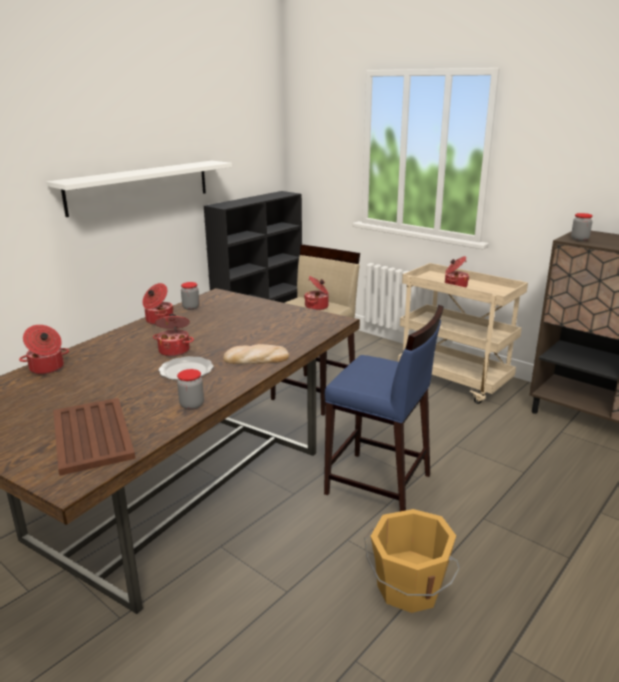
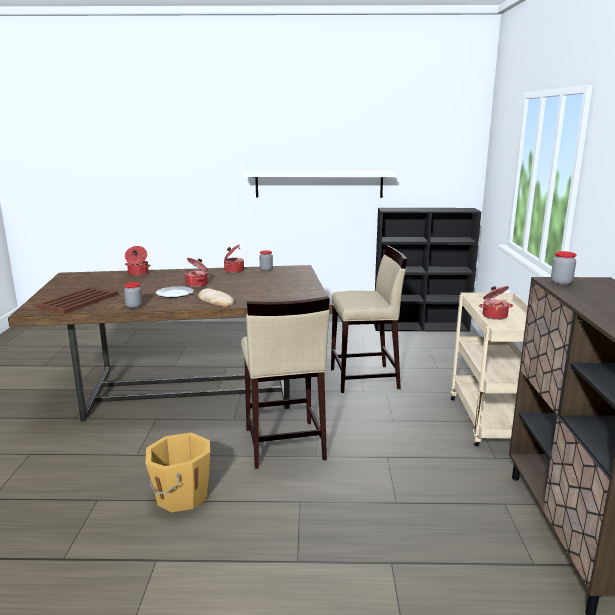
camera: 50 degrees right, 5 degrees down
cooking pot [304,276,329,310] -> none
blue stool [324,305,444,511] -> beige stool [241,296,330,469]

